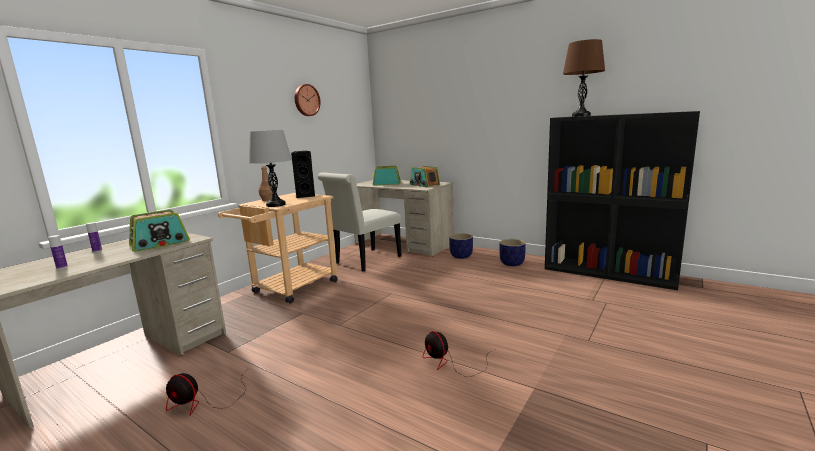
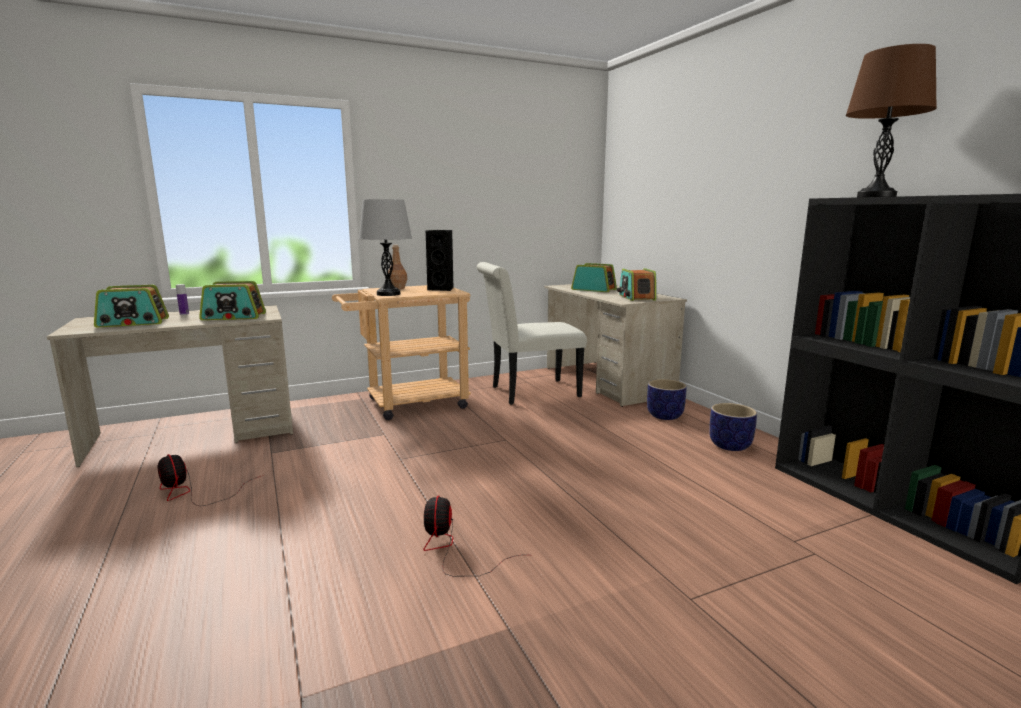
camera: 30 degrees right, 0 degrees up
bottle [48,235,68,269] -> radio [94,285,169,327]
wall clock [295,84,321,116] -> none

